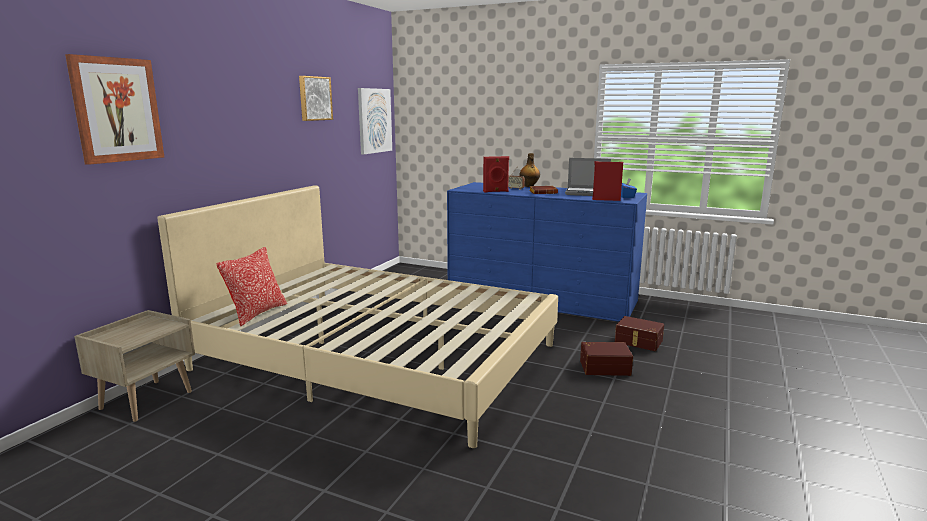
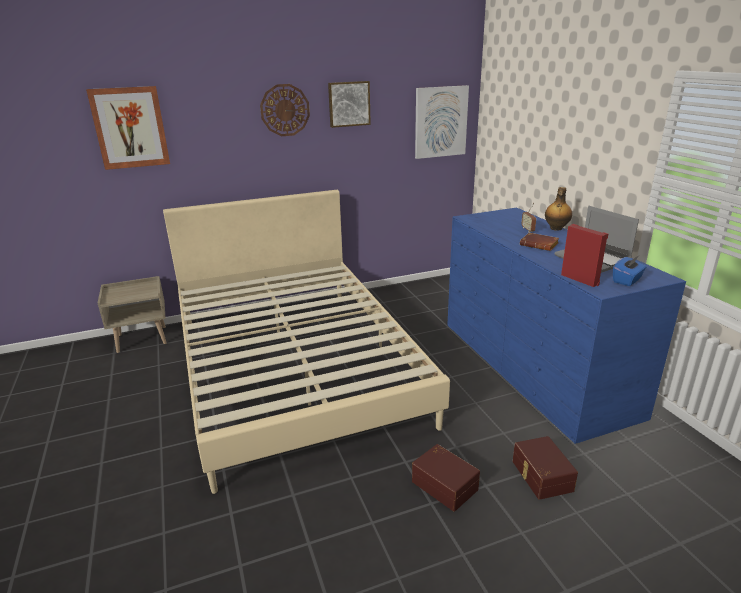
camera: 45 degrees right, 10 degrees up
pillow [216,247,287,326] -> none
red speaker [483,156,509,193] -> none
none -> wall clock [260,84,310,136]

